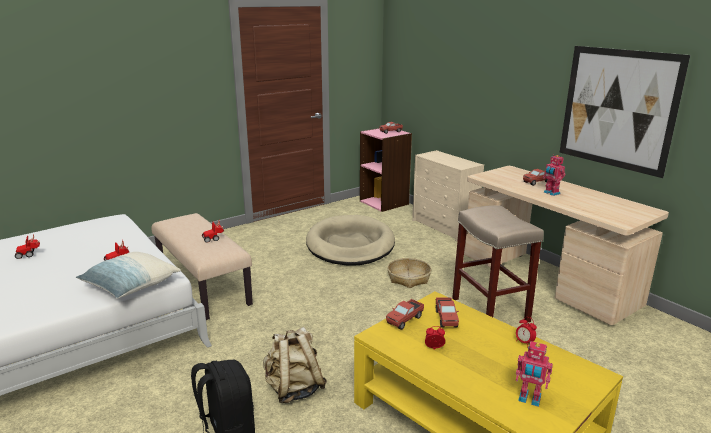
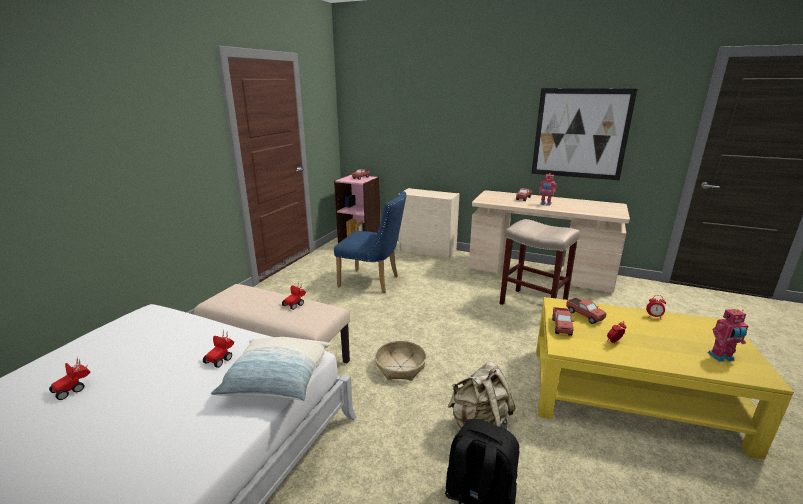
camera: 30 degrees left, 0 degrees up
beige dog bed [306,215,395,266] -> blue chair [334,191,406,293]
basket [387,258,431,288] -> basket moved to [375,341,426,380]

